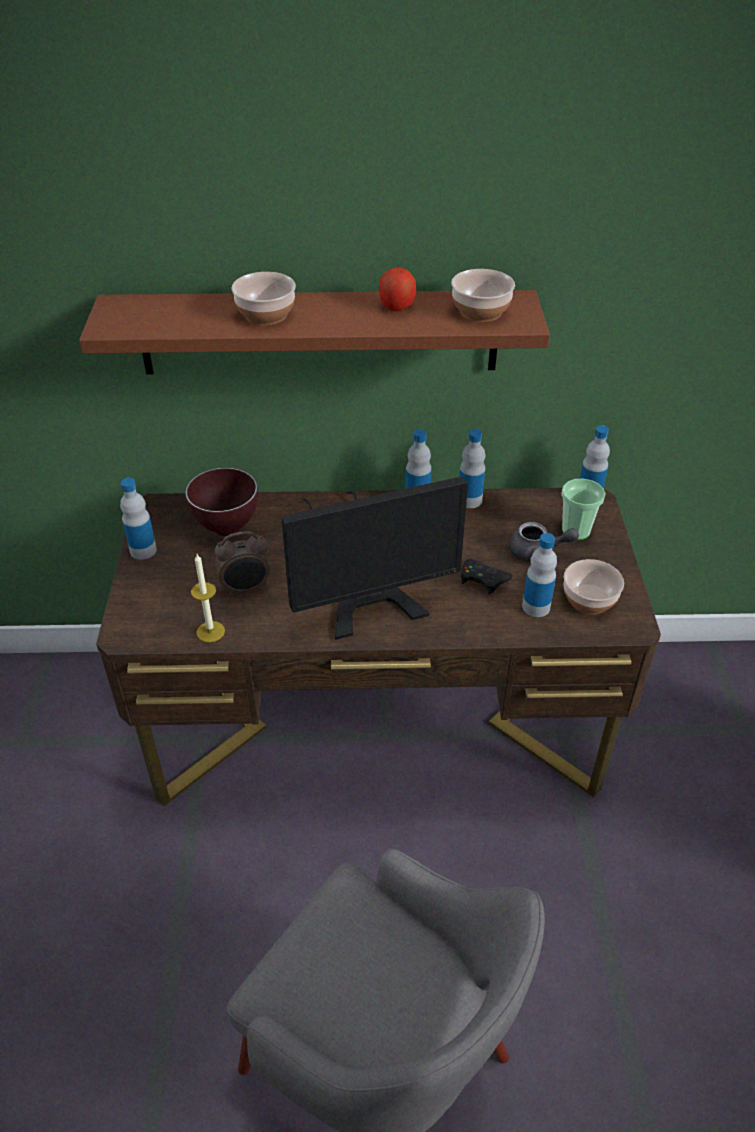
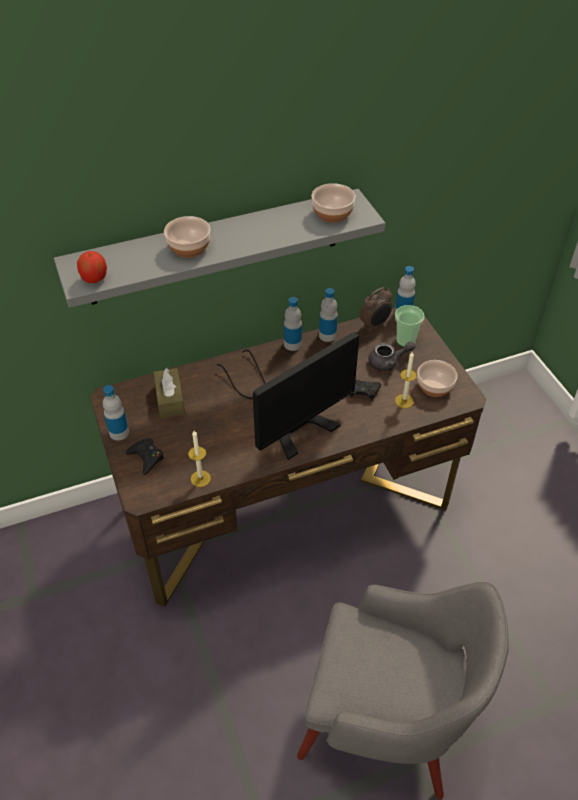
camera: 20 degrees left, 5 degrees up
brown shelf [79,290,550,375] -> grey shelf [54,189,385,308]
brown bowl [185,468,258,536] -> brown tissue box [153,368,185,418]
alarm clock [215,531,270,596] -> alarm clock moved to [359,287,392,332]
apple [379,267,416,311] -> apple moved to [77,251,107,283]
bottle [522,533,557,617] -> candle [395,352,417,408]
none -> black game controller [126,438,164,475]

